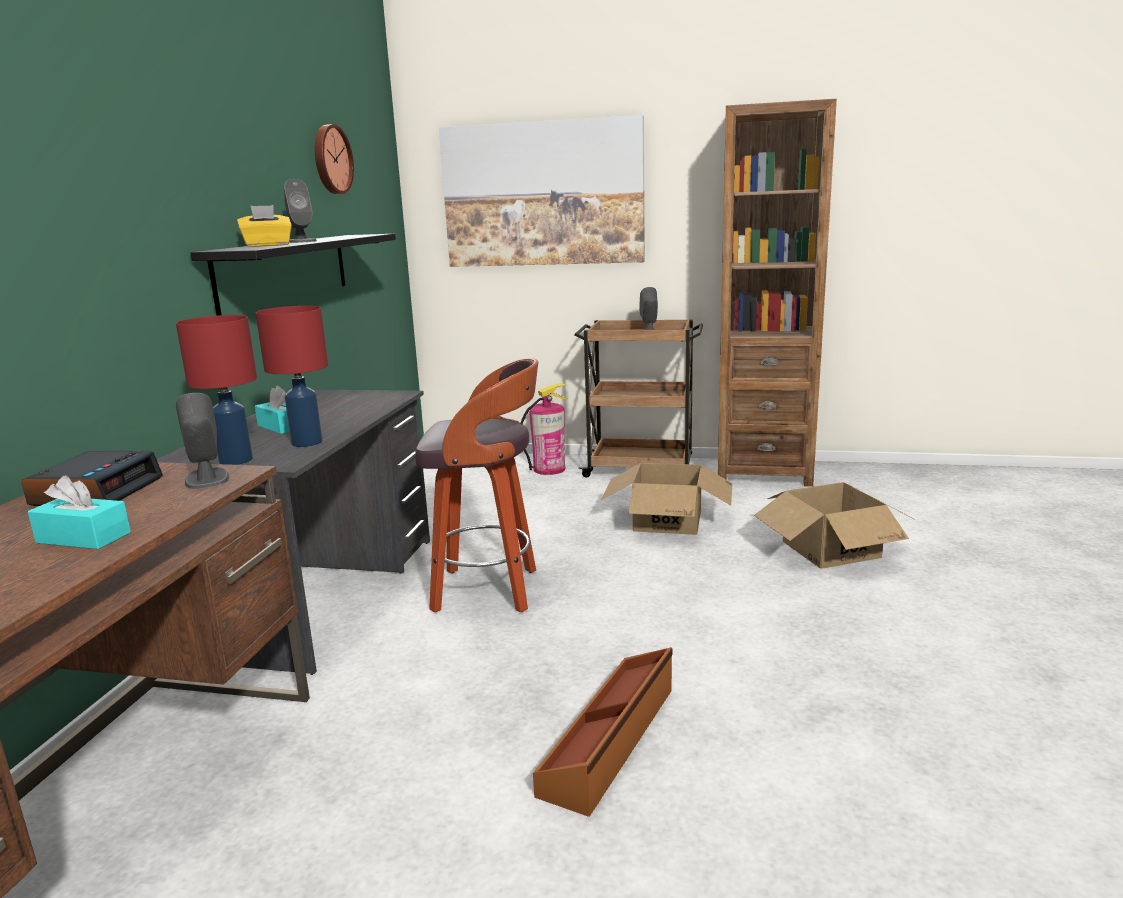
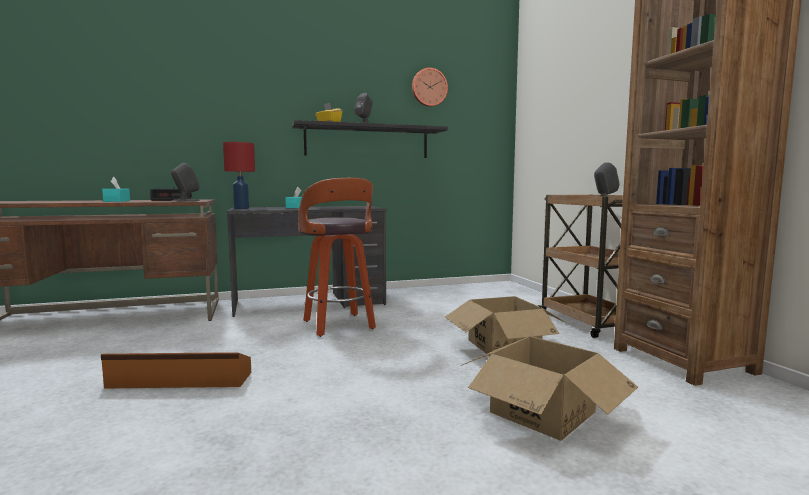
camera: 60 degrees right, 10 degrees down
red table lamp [256,306,328,447] -> none
picture [439,115,645,267] -> none
fire extinguisher [520,383,568,475] -> none

